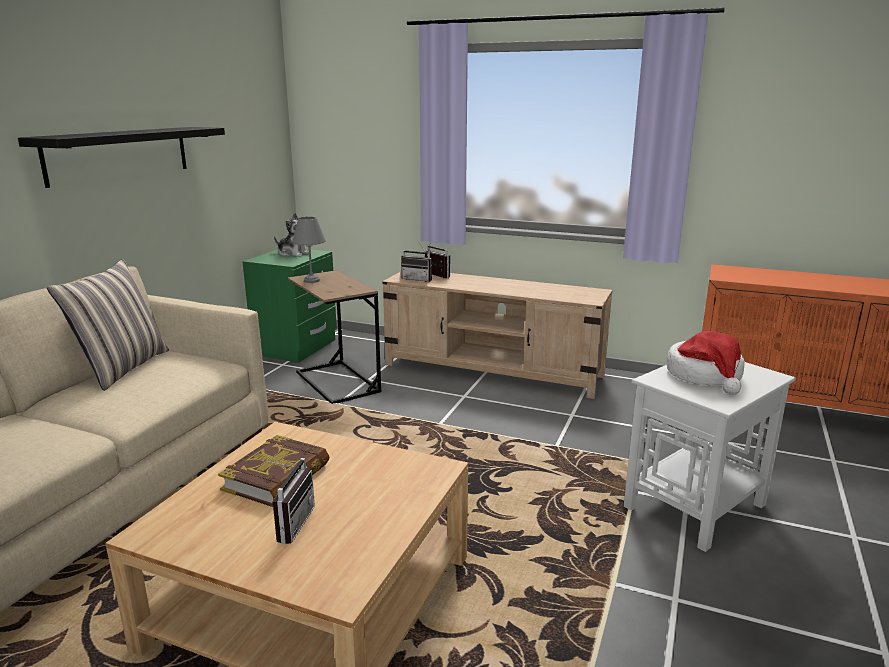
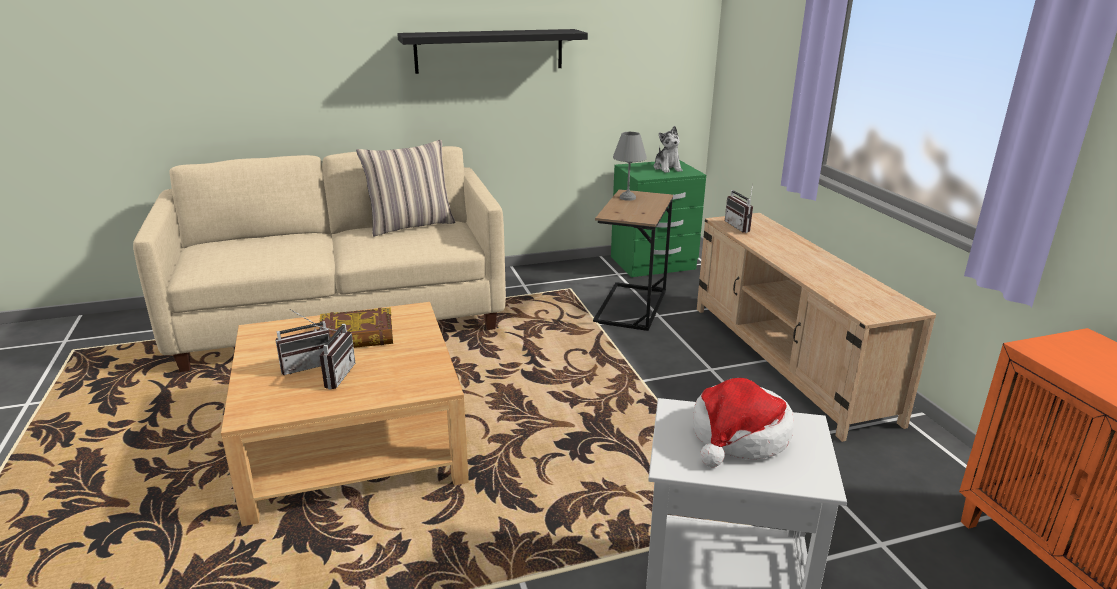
camera: 50 degrees right, 5 degrees up
radio [425,242,450,278] -> radio moved to [311,324,355,390]

